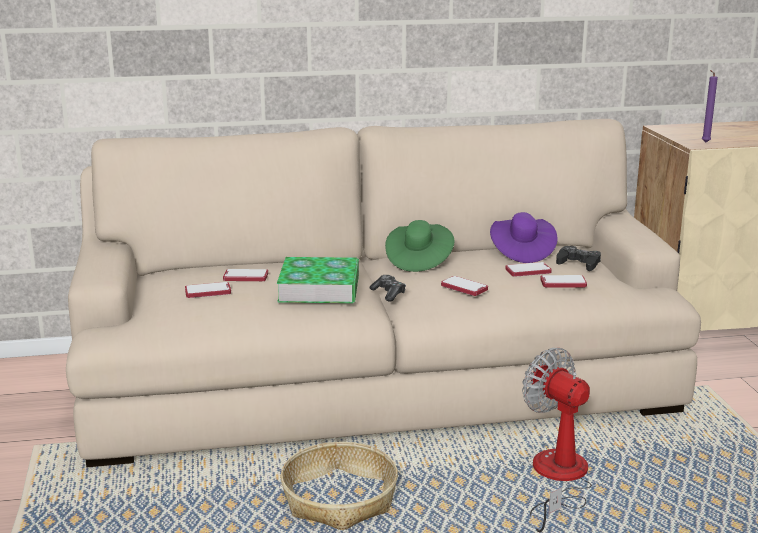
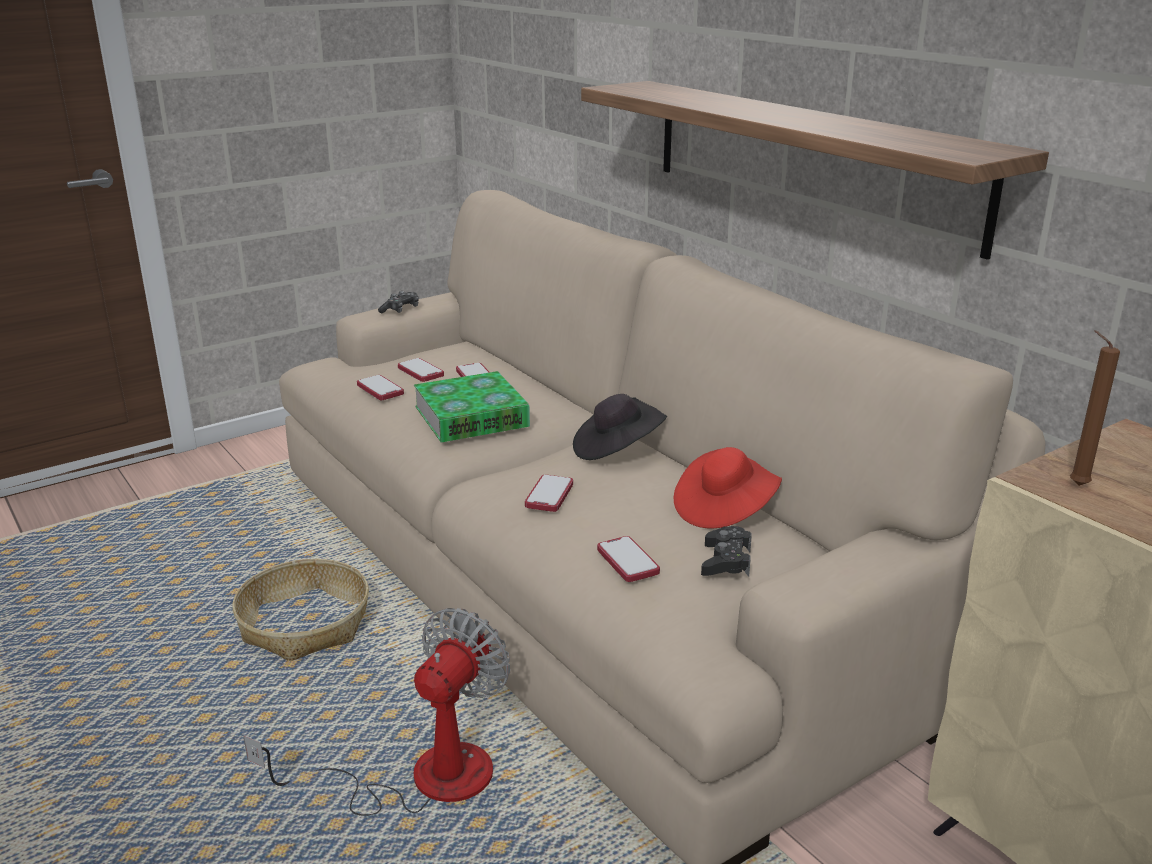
camera: 65 degrees right, 5 degrees up
game controller [370,275,406,301] -> game controller moved to [378,291,419,313]
green hat [385,220,454,272] -> black hat [573,394,667,460]
purple hat [490,212,558,263] -> red hat [674,447,782,528]
phone [505,262,552,277] -> phone moved to [357,375,404,400]
purple candle [702,70,718,142] -> brown candle [1070,330,1120,486]
none -> shelf [581,81,1049,260]

